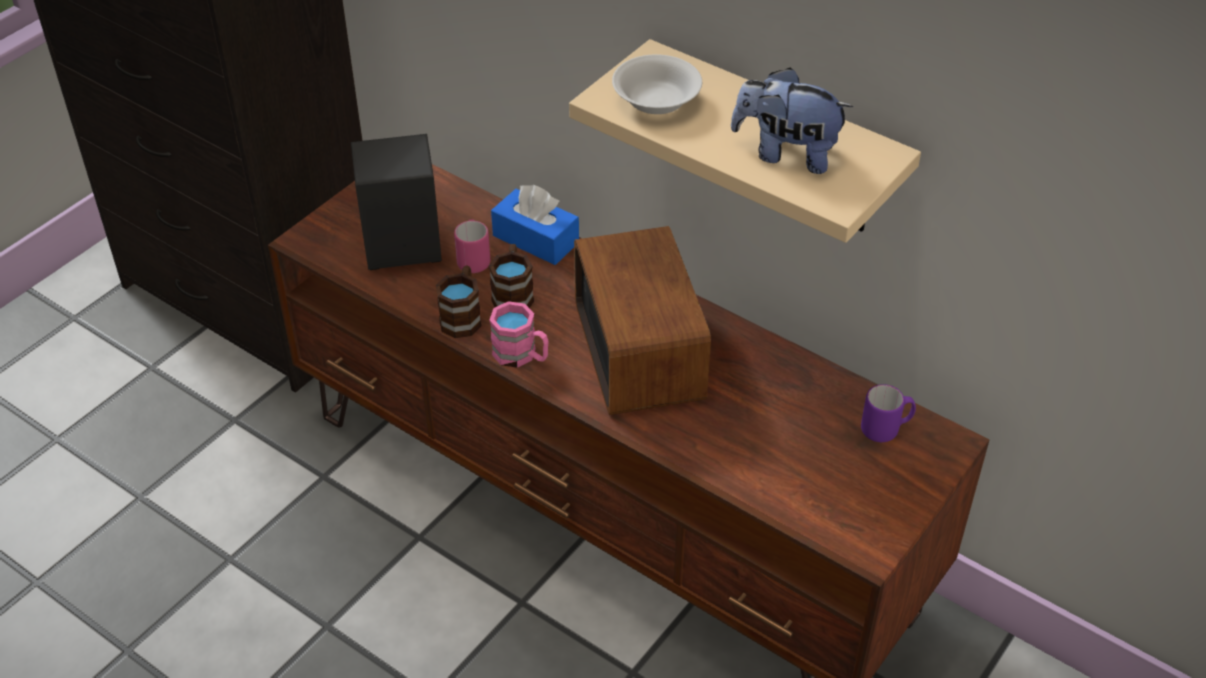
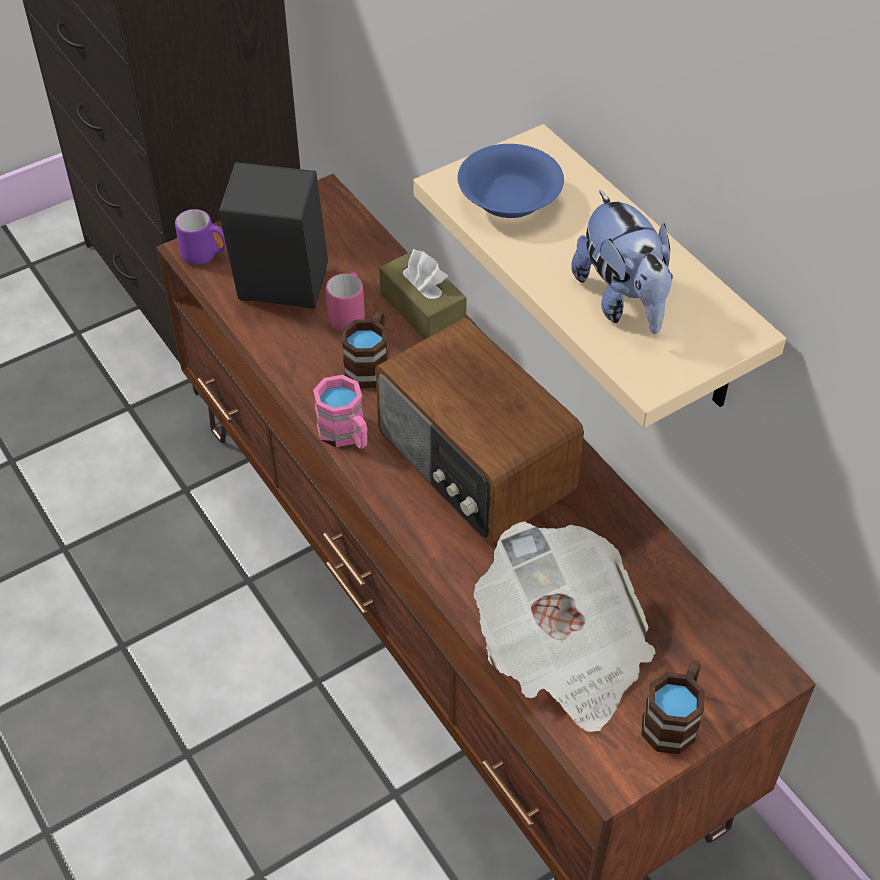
camera: 20 degrees right, 5 degrees up
brown mug [436,266,482,338] -> brown mug moved to [641,660,705,754]
blue tissue box [491,185,579,265] -> brown tissue box [379,249,467,339]
radio [574,226,711,415] -> radio turned 135 degrees clockwise [375,318,584,544]
white bowl [612,54,702,114] -> blue bowl [458,144,564,218]
plush toy [731,67,853,174] -> plush toy turned 150 degrees counterclockwise [571,190,673,334]
purple mug [861,384,916,442] -> purple mug moved to [175,209,226,265]
none -> newspaper [474,521,656,732]

